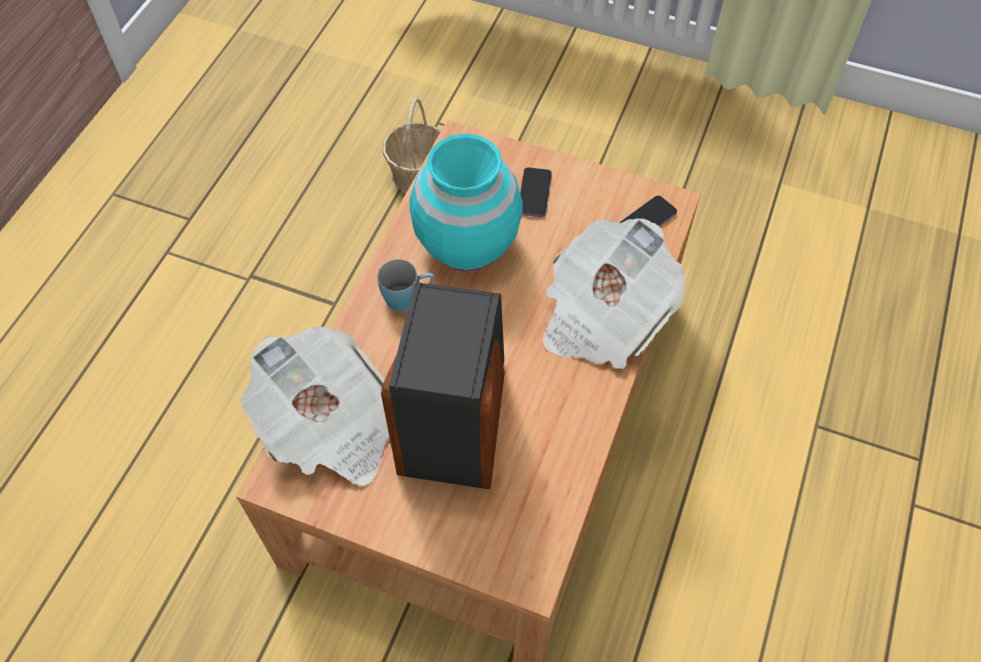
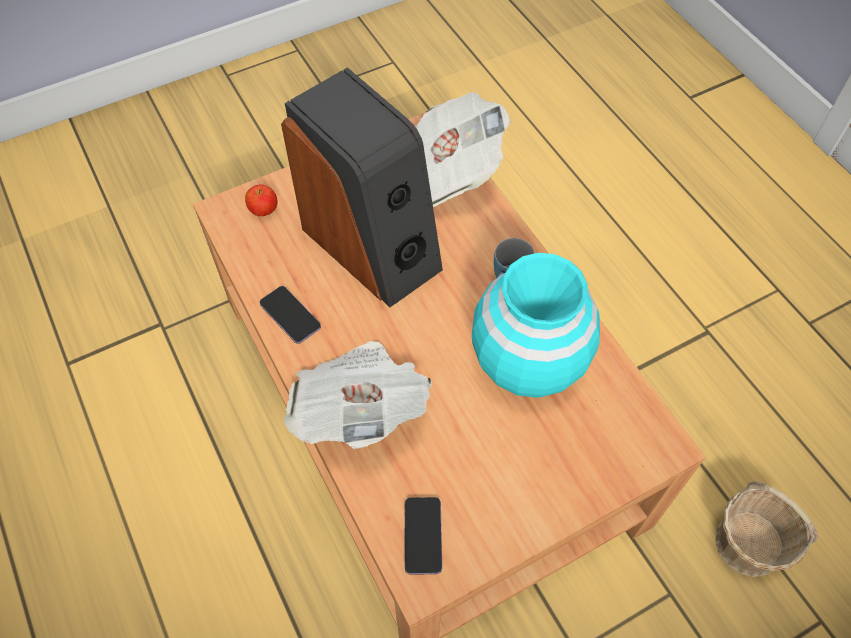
camera: 130 degrees right, 0 degrees up
phone [520,167,552,217] -> phone moved to [260,286,321,344]
none -> apple [245,184,277,216]

